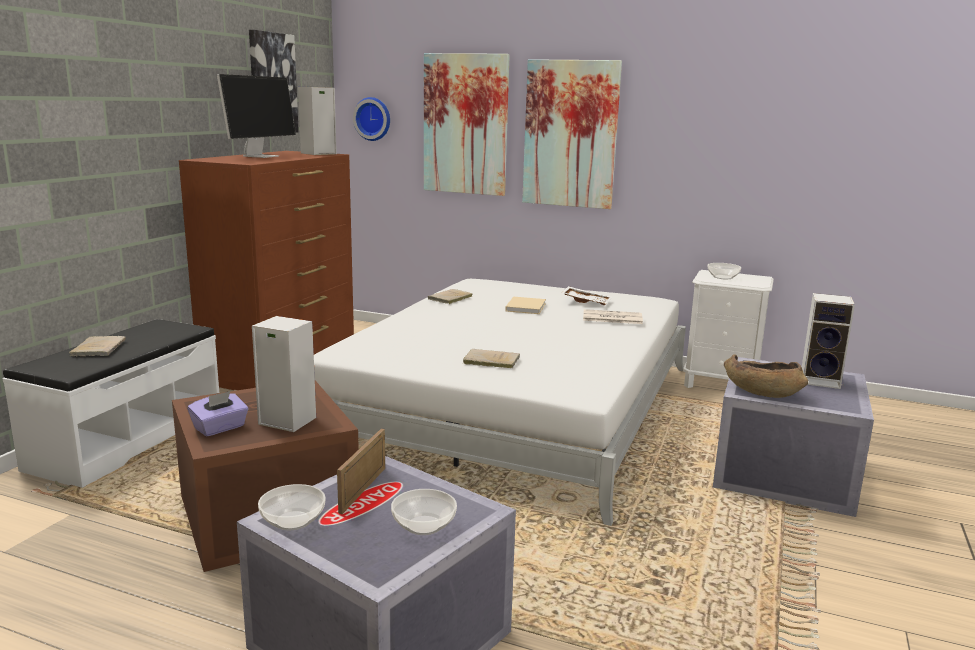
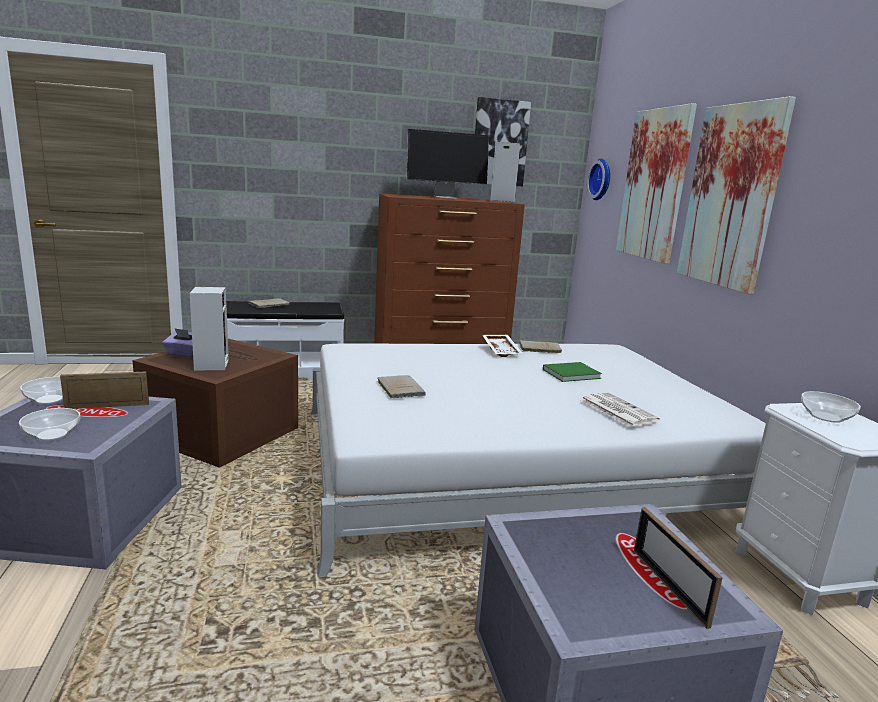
camera: 55 degrees right, 0 degrees up
beige book [505,297,546,314] -> green book [543,362,602,382]
white tray [561,286,612,305] -> white tray moved to [482,335,522,357]
brown bowl [724,354,808,398] -> none
speaker [802,293,855,389] -> picture frame [634,507,723,629]

